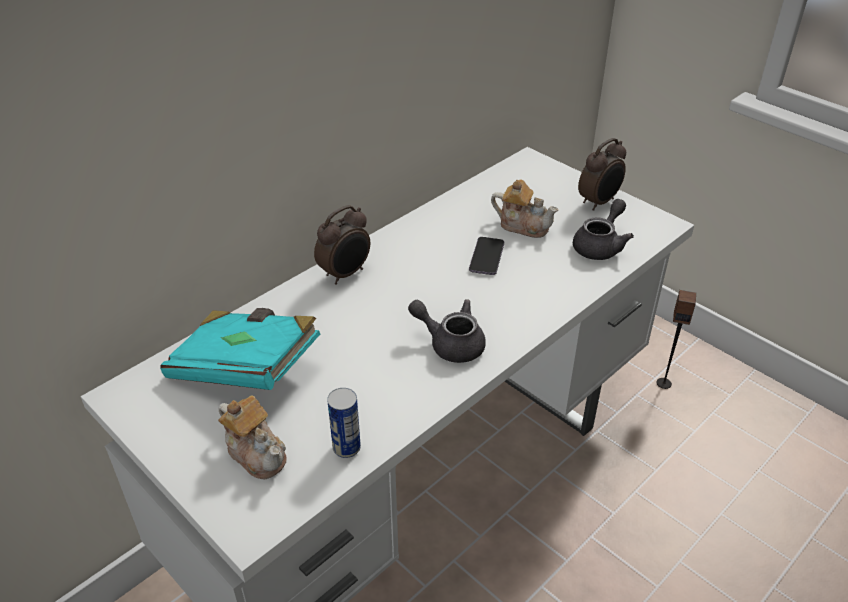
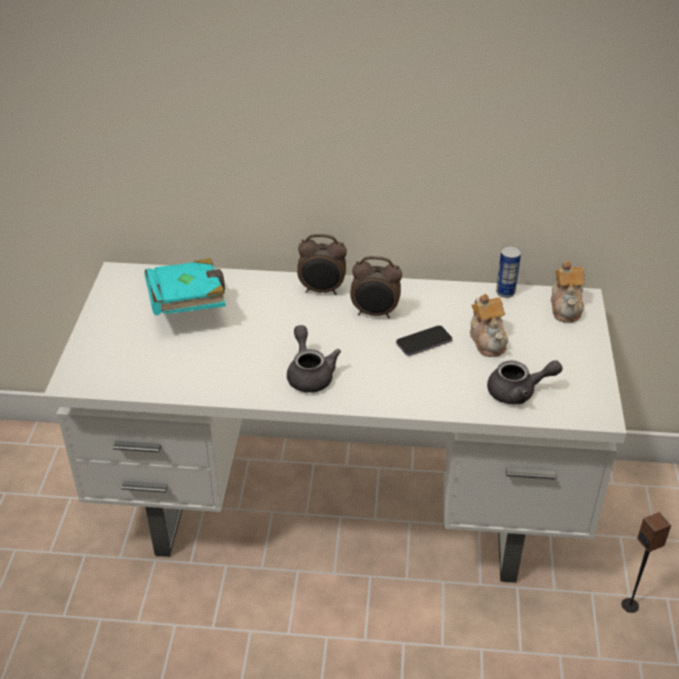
camera: 50 degrees right, 0 degrees up
teapot [218,395,287,479] -> teapot moved to [551,261,585,323]
can [327,388,361,458] -> can moved to [496,246,521,298]
alarm clock [578,138,626,211] -> alarm clock moved to [350,256,402,318]

